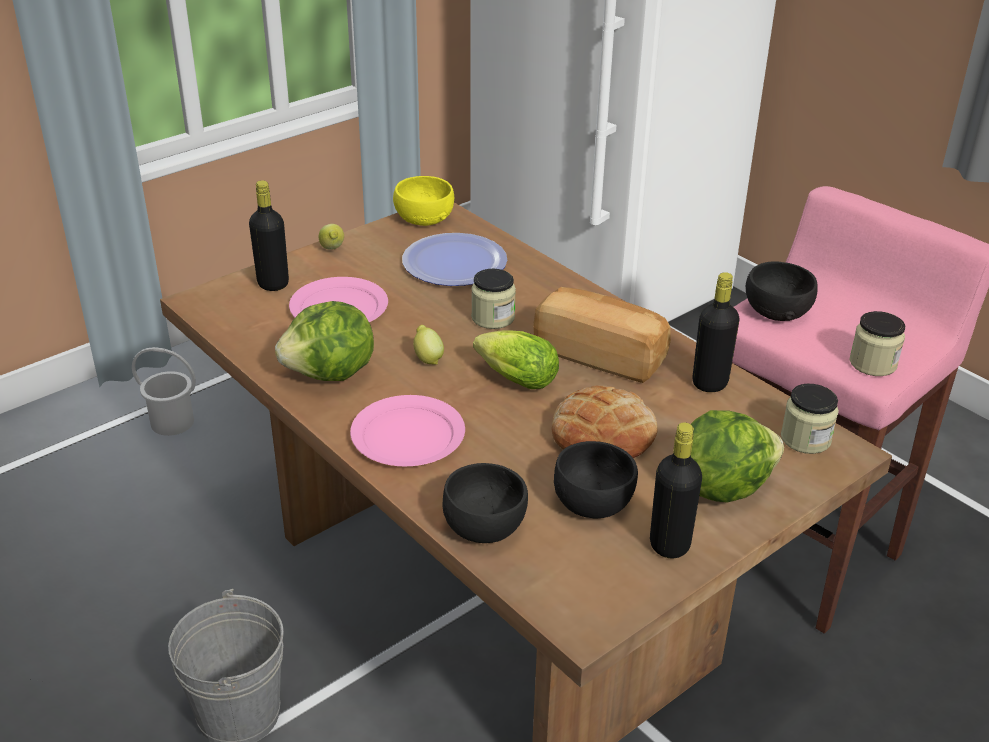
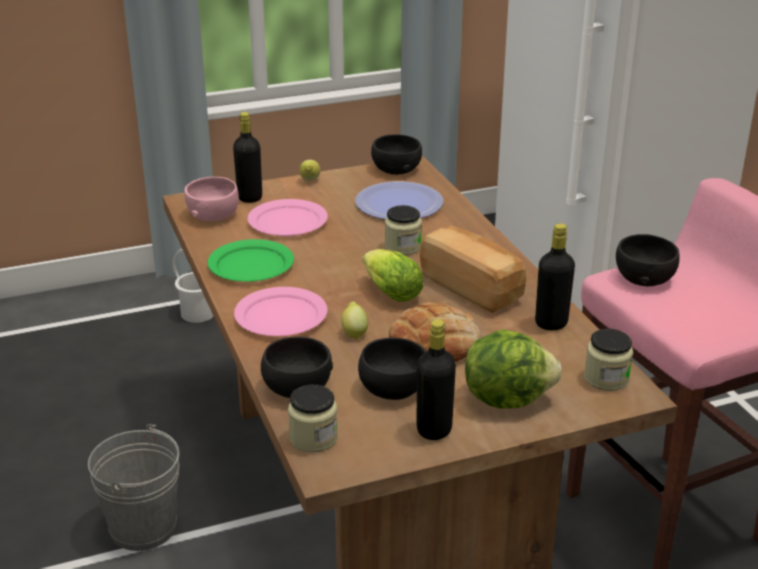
camera: 20 degrees right, 5 degrees down
lettuce [275,301,374,381] -> green plate [207,239,294,282]
yellow bowl [393,176,454,226] -> black bowl [371,135,422,175]
lemon [413,325,444,365] -> lemon moved to [341,301,368,339]
jar [849,311,905,376] -> jar moved to [288,385,338,452]
none -> pink bowl [184,177,239,221]

